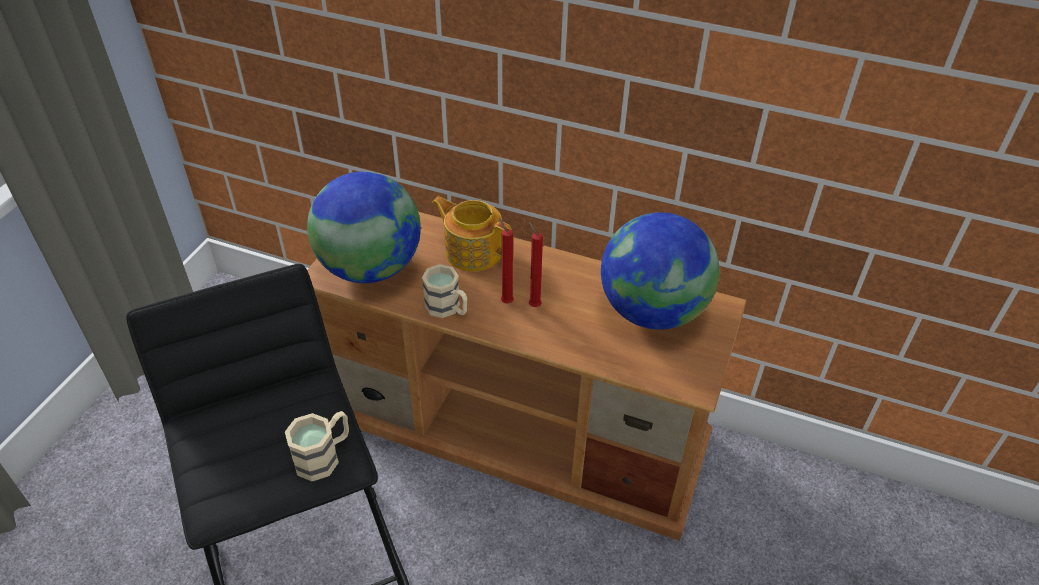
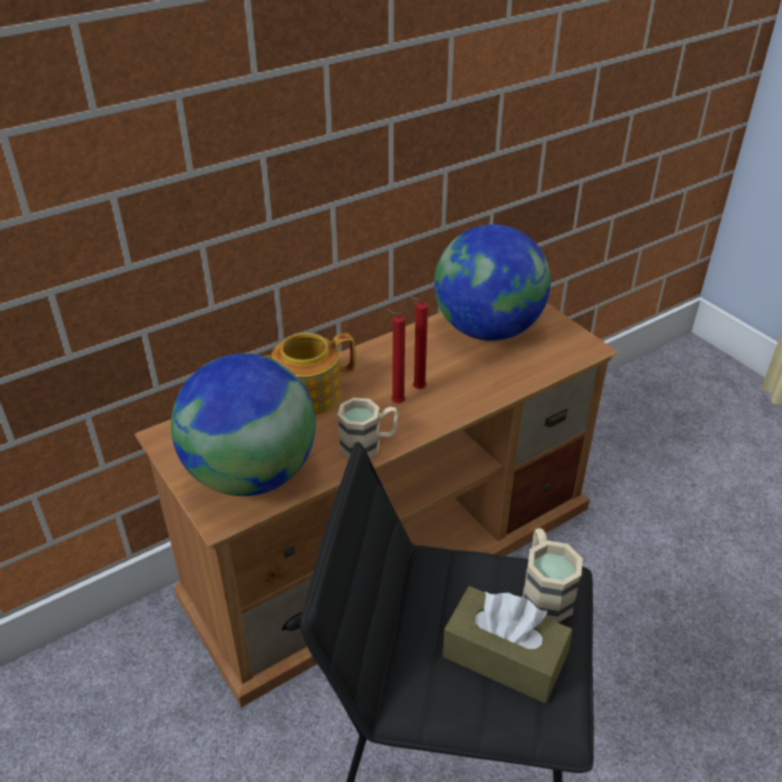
camera: 55 degrees left, 5 degrees down
none -> brown tissue box [443,586,573,703]

